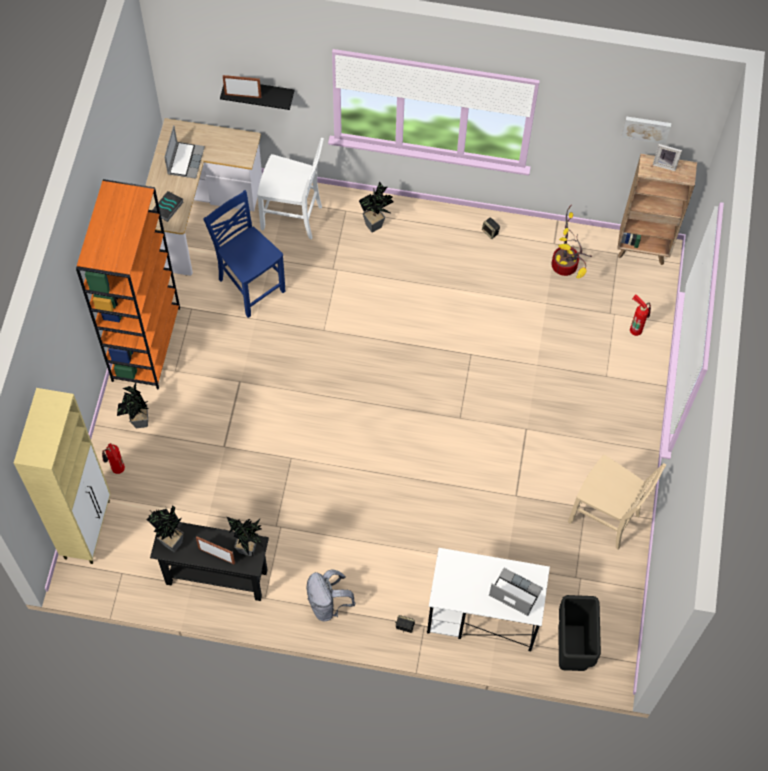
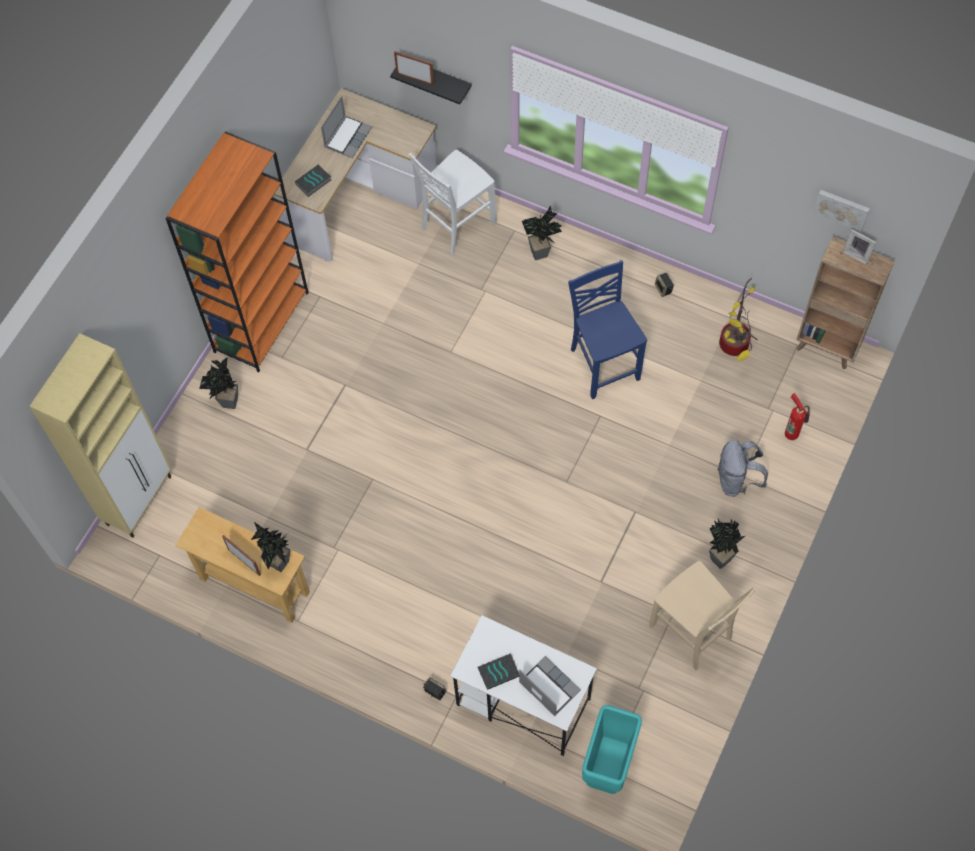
camera: 20 degrees right, 0 degrees up
fire extinguisher [102,443,125,474] -> none
potted plant [147,505,184,552] -> potted plant moved to [709,519,745,569]
black console table [150,522,269,601] -> beige console table [175,507,310,623]
blue chair [203,190,285,318] -> blue chair moved to [568,260,647,399]
white chair [257,138,324,239] -> white chair turned 105 degrees clockwise [409,150,496,255]
grey backpack [306,570,355,621] -> grey backpack moved to [717,440,768,497]
black trash can [558,595,601,671] -> turquoise trash can [582,705,642,794]
none -> book [478,653,519,690]

